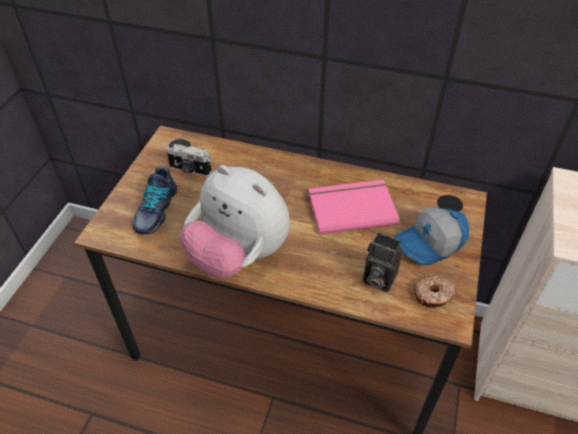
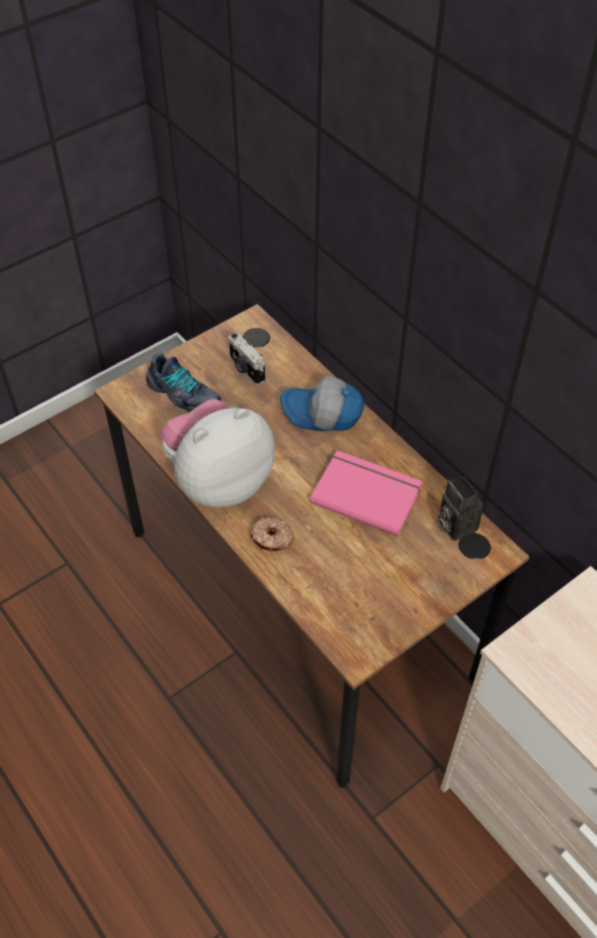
camera: 35 degrees right, 5 degrees up
shoe [132,166,177,234] -> shoe turned 105 degrees counterclockwise [146,353,221,412]
plush toy [179,165,290,279] -> plush toy turned 75 degrees clockwise [160,399,275,507]
camera [363,233,403,292] -> camera moved to [437,476,483,541]
cap [394,208,469,265] -> cap moved to [280,376,365,431]
donut [414,276,456,308] -> donut moved to [250,517,294,551]

